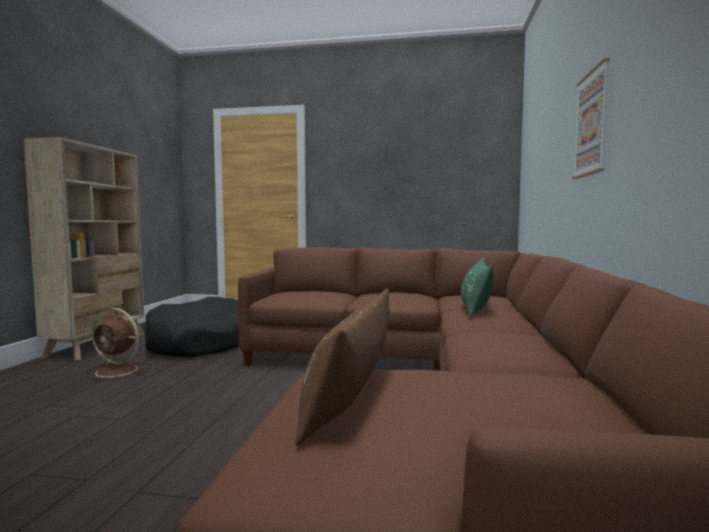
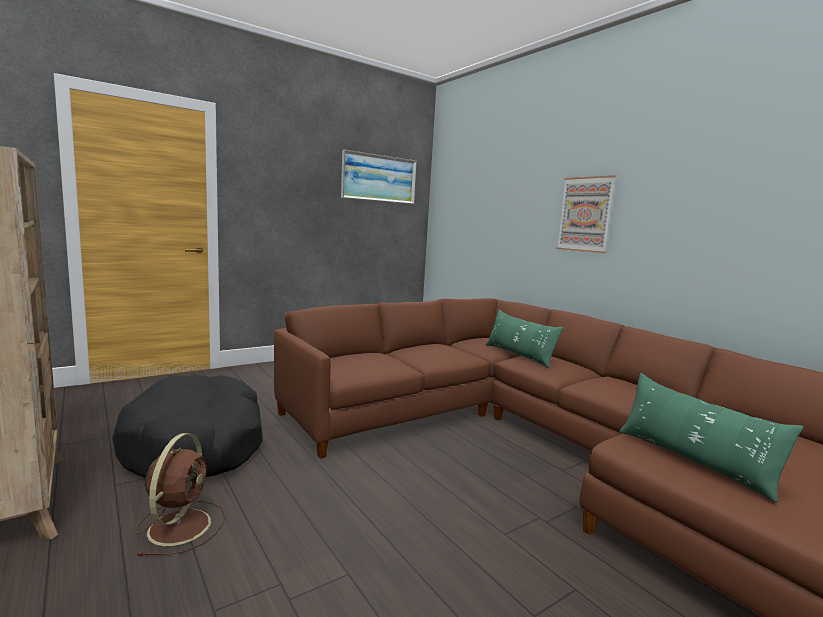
camera: 45 degrees left, 5 degrees up
brown fan [85,308,150,381] -> brown fan turned 60 degrees counterclockwise [135,433,225,556]
brown pillow [295,288,389,446] -> green pillow [619,373,803,503]
none -> picture [341,149,417,204]

